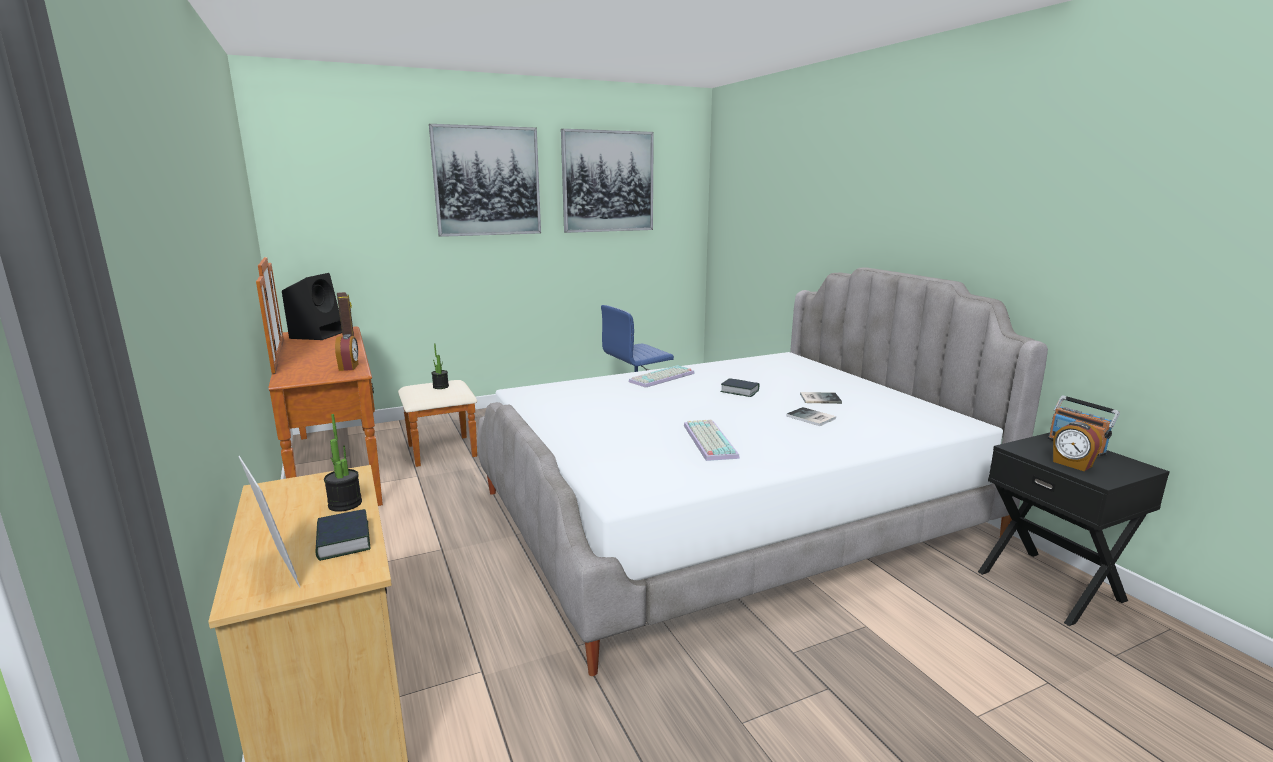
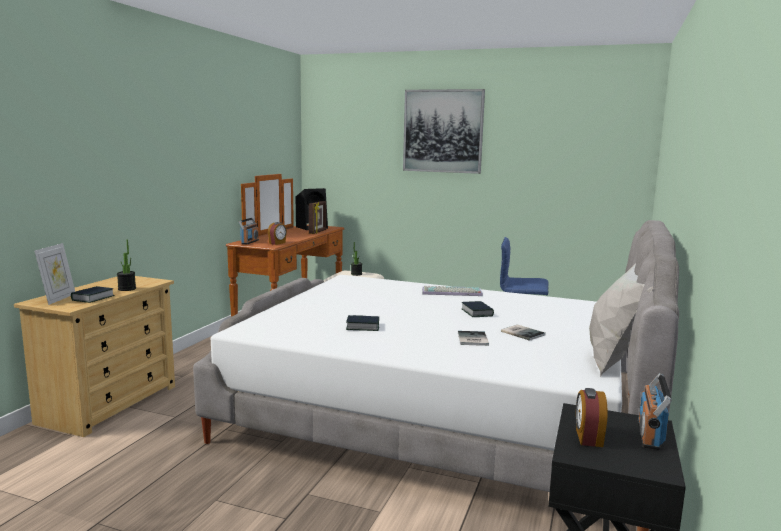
camera: 45 degrees right, 5 degrees down
picture [561,129,654,233] -> none
keyboard [684,420,740,461] -> book [346,315,379,331]
none -> radio [239,218,259,244]
none -> white pillow [589,263,653,377]

